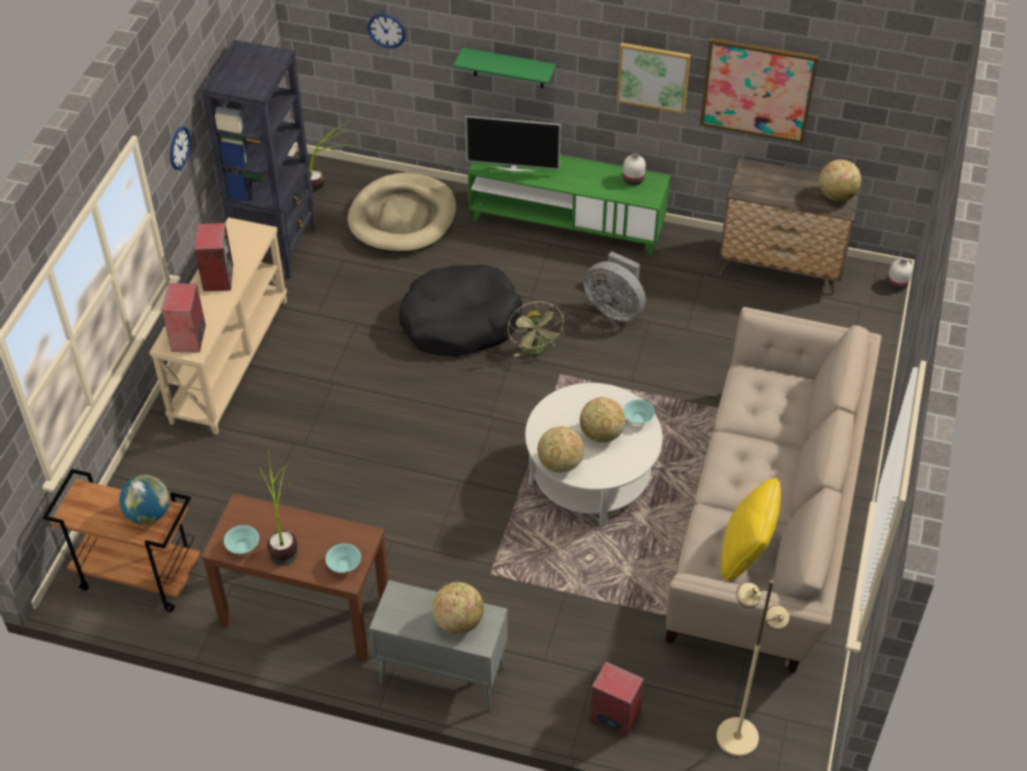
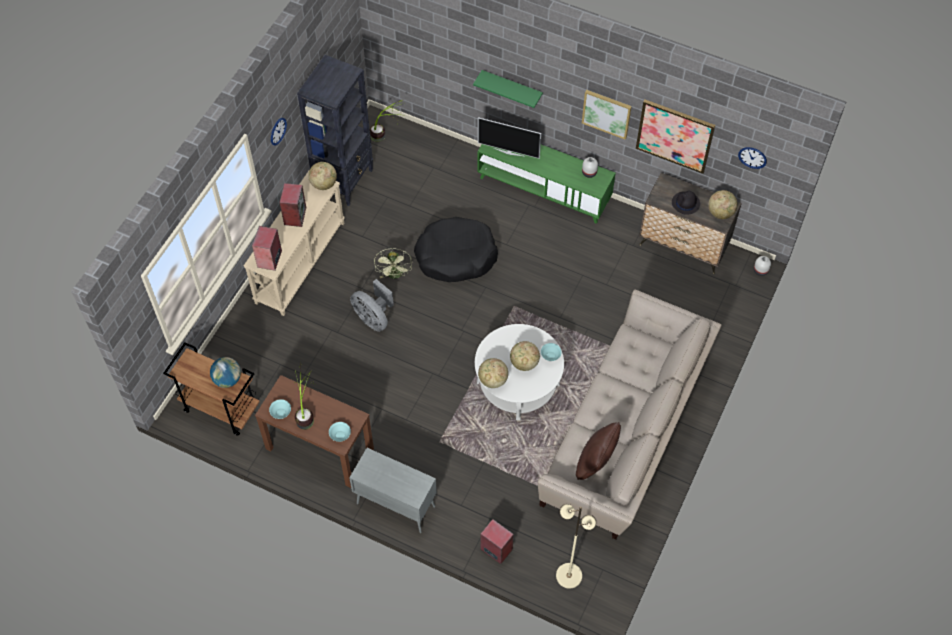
camera: 10 degrees right, 10 degrees up
beige dog bed [347,173,456,253] -> none
wall clock [367,14,406,48] -> wall clock moved to [738,147,767,169]
globe [432,582,484,634] -> globe moved to [308,162,337,190]
green fan [508,301,564,357] -> green fan moved to [374,248,412,280]
grey fan [584,251,645,321] -> grey fan moved to [350,279,394,332]
yellow pillow [721,477,781,581] -> brown pillow [576,422,621,480]
none -> black hat [672,191,700,215]

